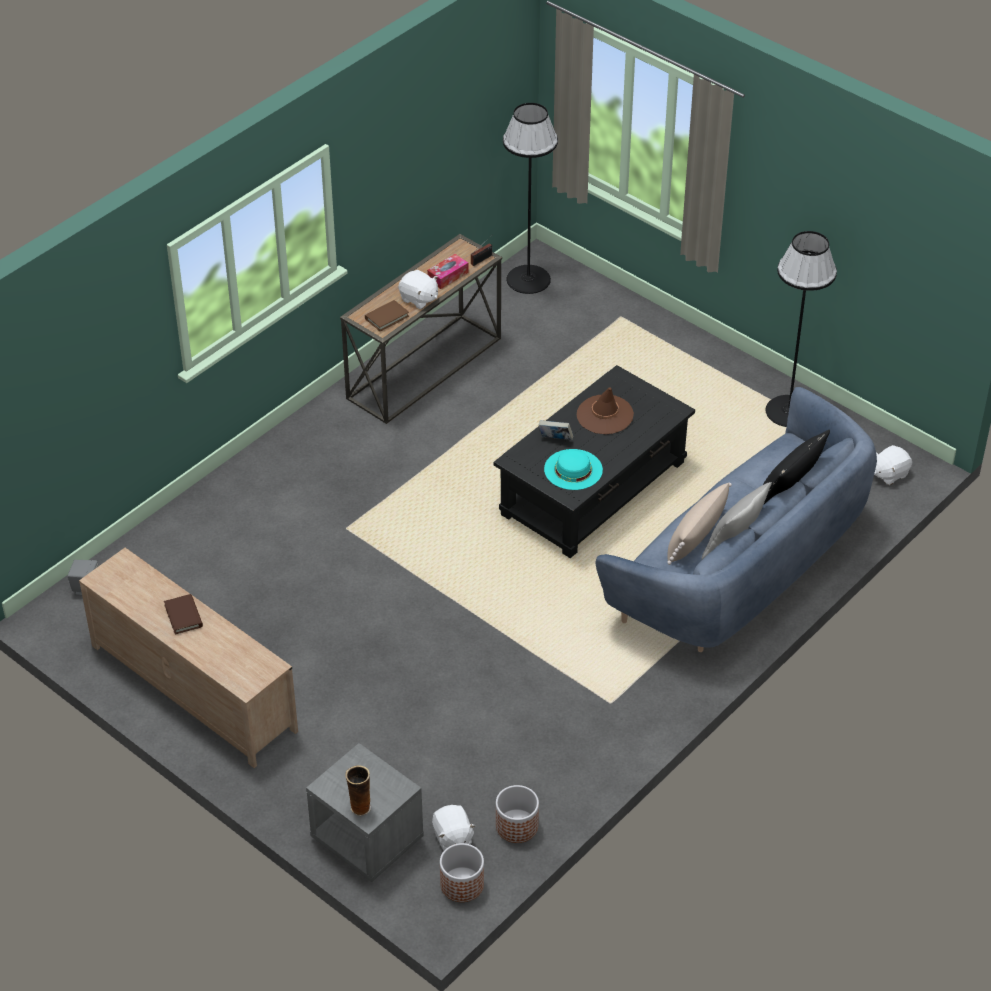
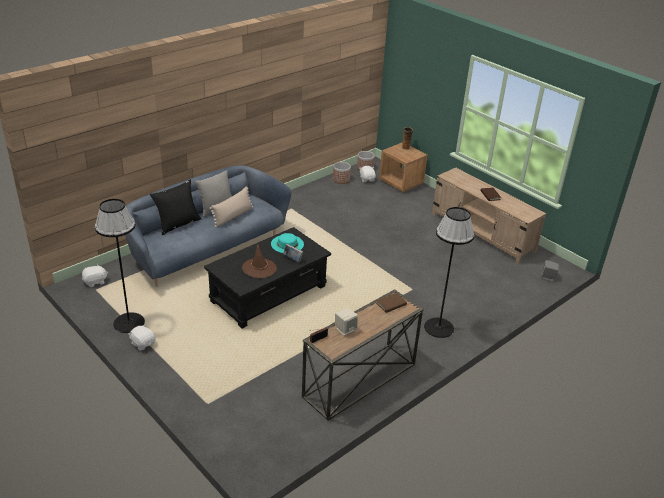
camera: 175 degrees left, 10 degrees down
grey nightstand [306,743,424,882] -> brown nightstand [379,143,428,192]
white plush toy [398,270,438,309] -> white plush toy moved to [128,324,155,351]
tissue box [427,254,469,289] -> beige speaker [335,308,358,336]
black floor lamp [503,103,558,294] -> black floor lamp moved to [424,207,475,338]

